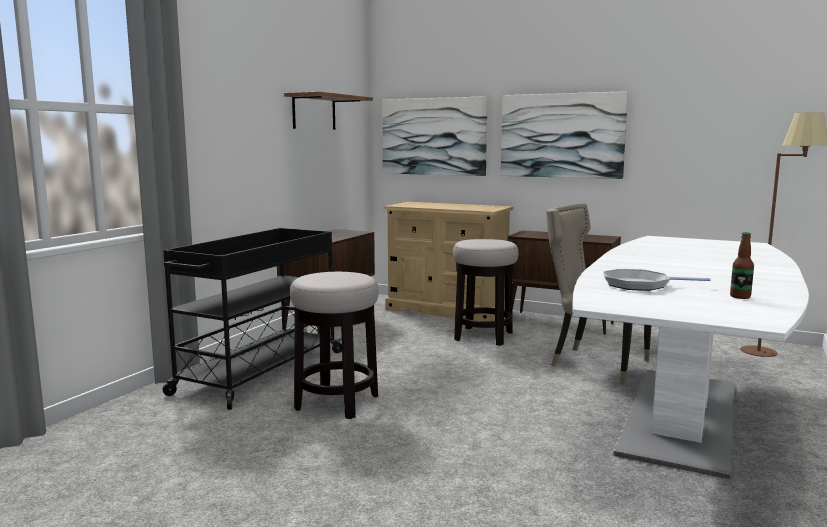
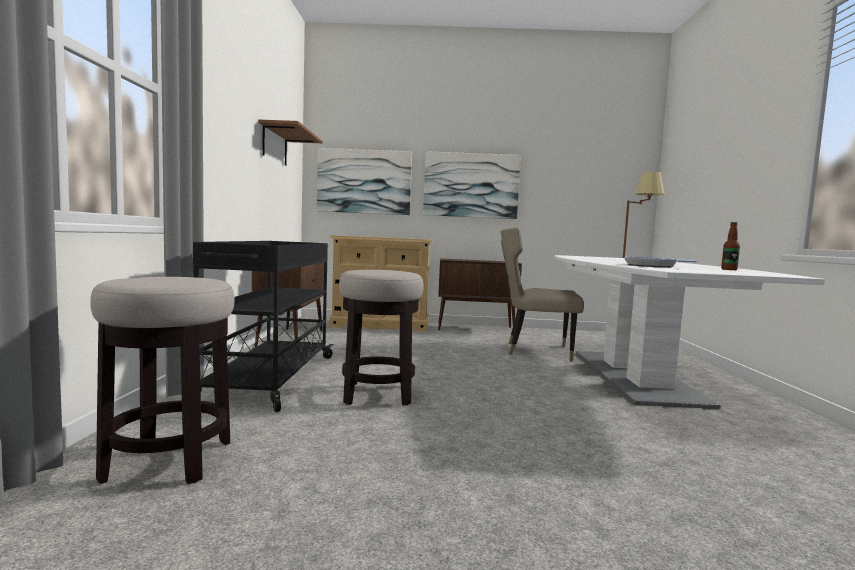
camera: 25 degrees left, 5 degrees down
stool [453,239,519,346] -> stool moved to [90,277,235,484]

